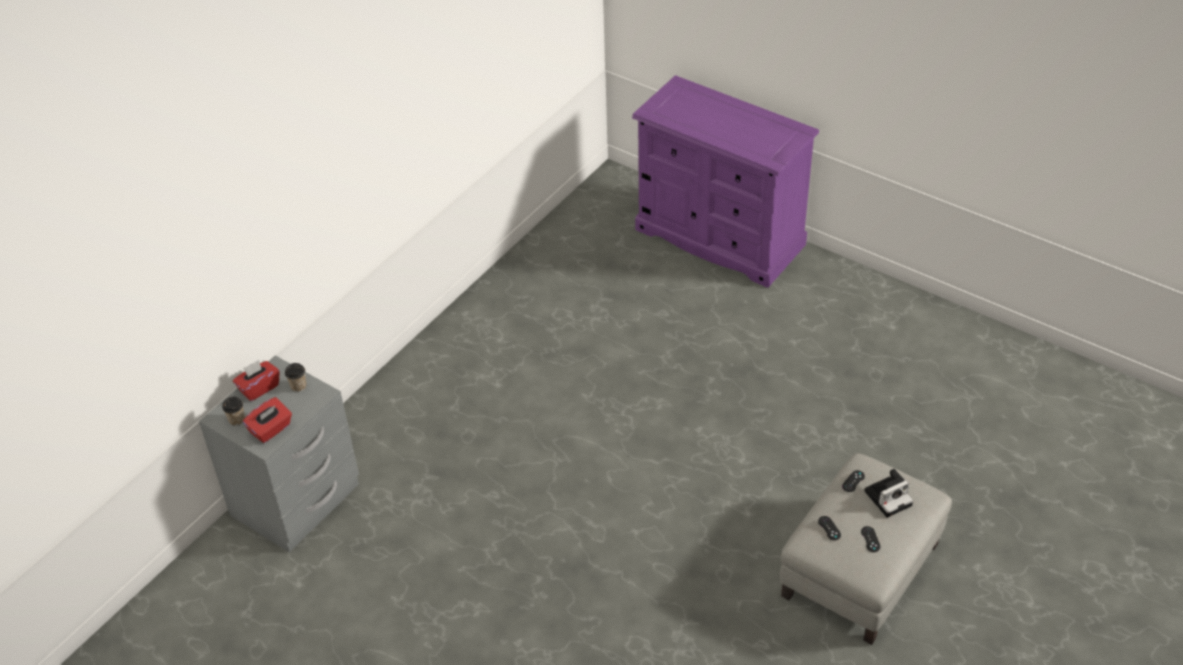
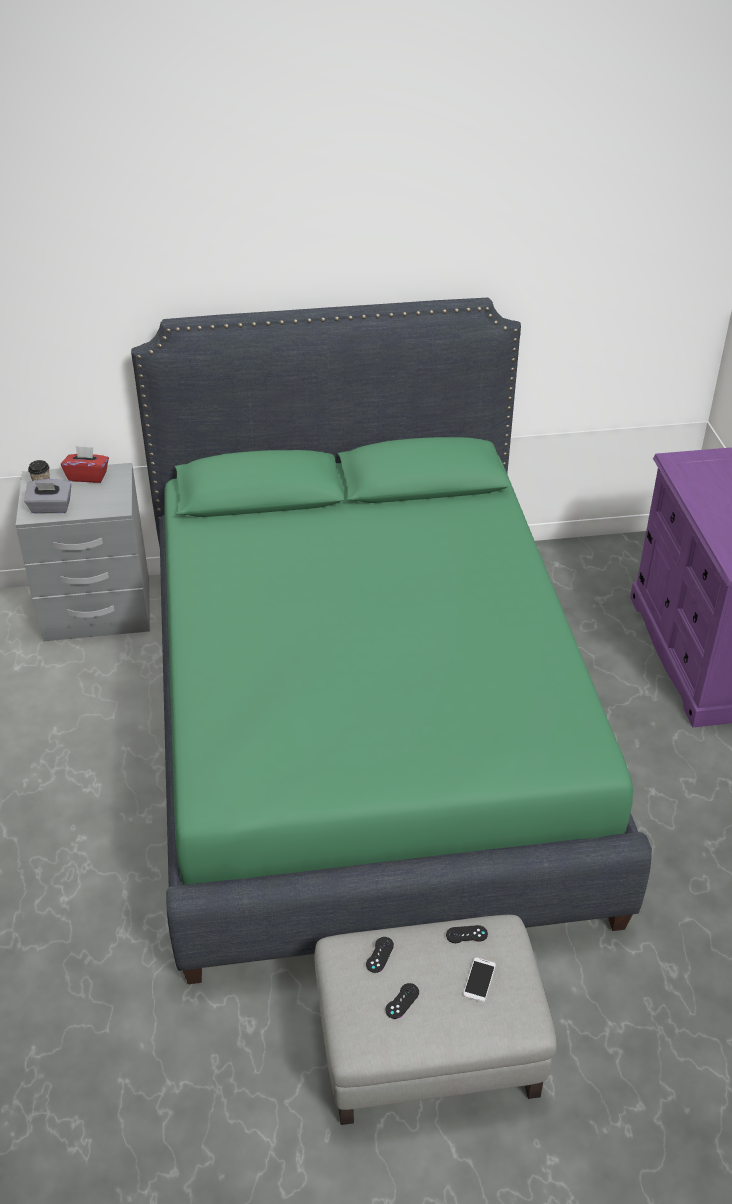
camera: 45 degrees right, 5 degrees down
red tissue box [243,397,292,443] -> grey tissue box [24,479,71,514]
cup [285,363,306,392] -> none
camera [865,469,913,518] -> phone [463,957,496,1002]
none -> green bed [131,298,652,984]

